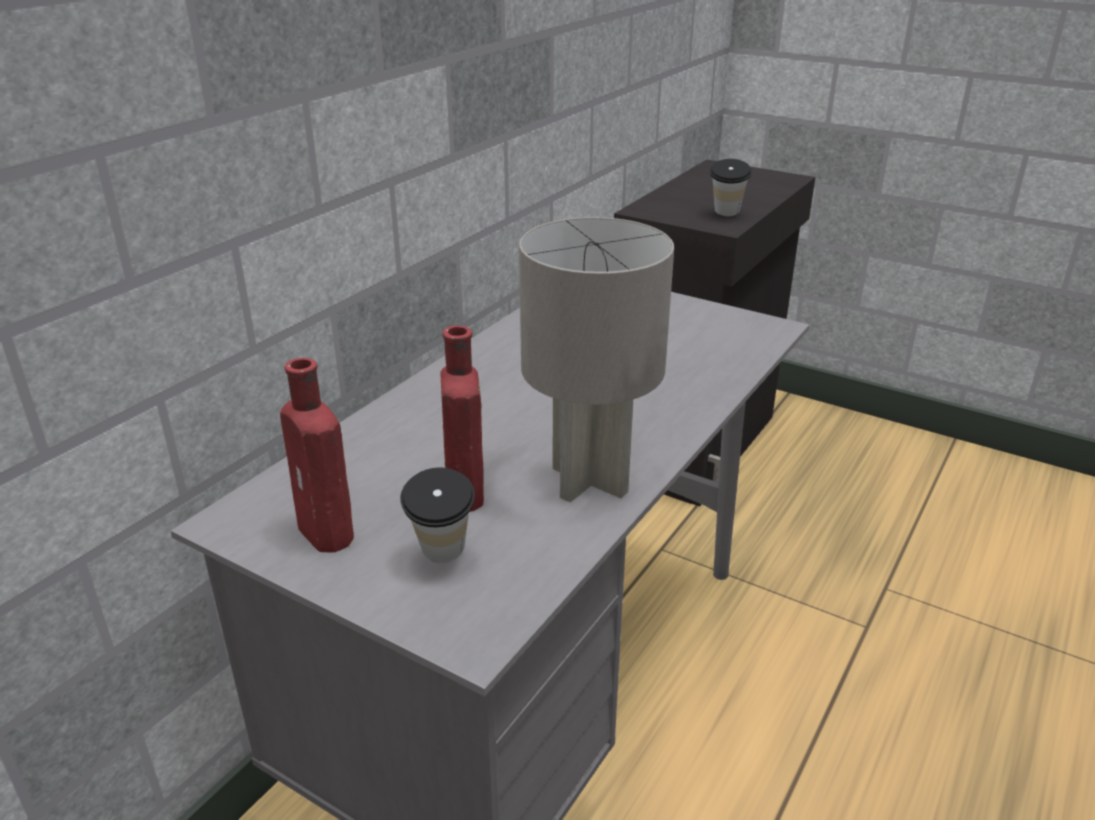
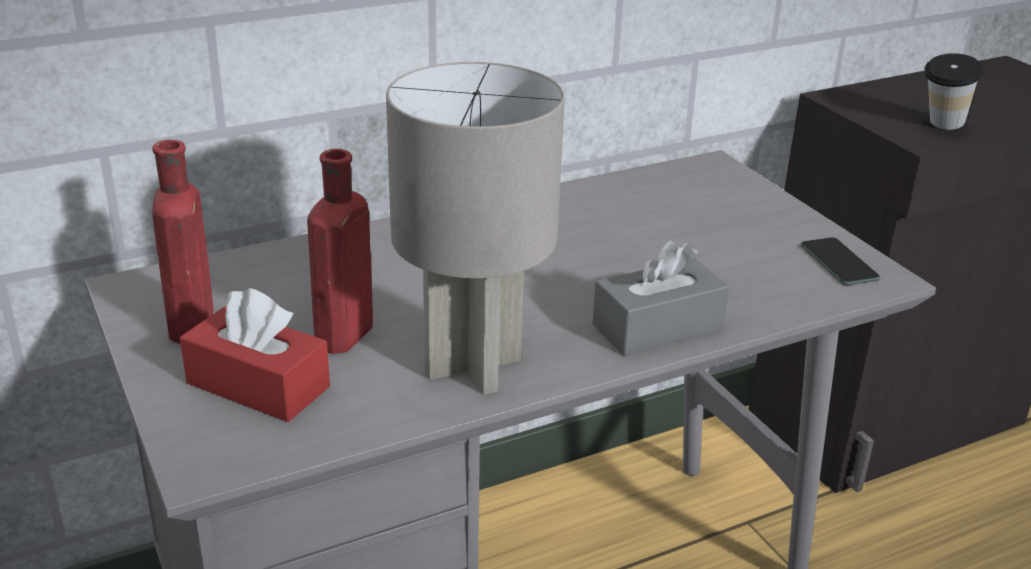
camera: 30 degrees right, 0 degrees up
cup [400,467,475,563] -> red tissue box [180,288,330,422]
none -> grey tissue box [593,241,729,356]
none -> phone [801,237,880,285]

